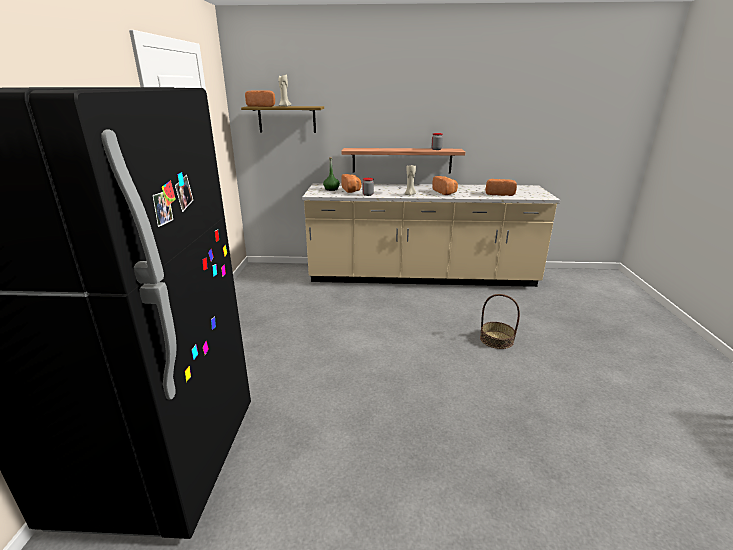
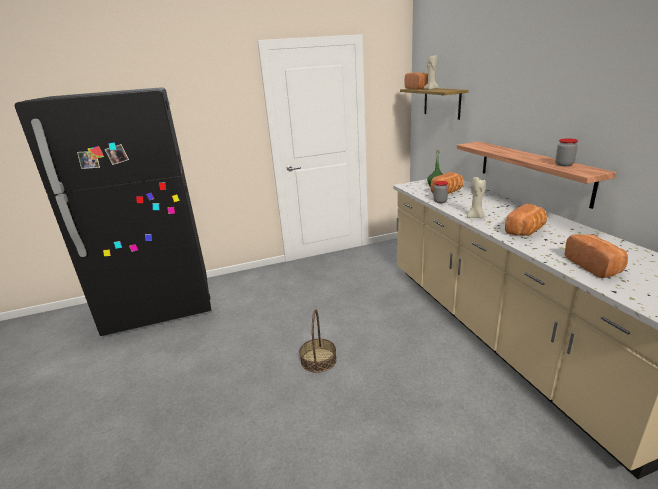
camera: 70 degrees right, 0 degrees up
basket [480,294,520,349] -> basket moved to [299,309,337,373]

